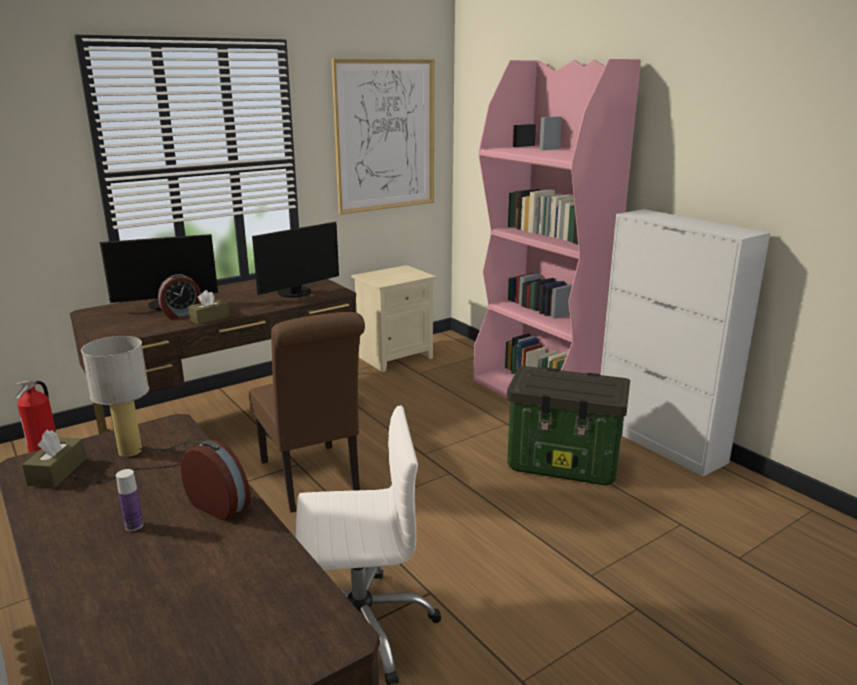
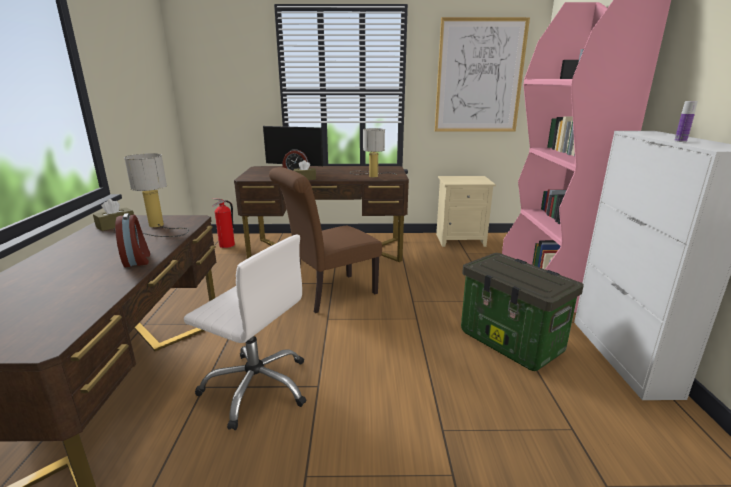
camera: 35 degrees right, 0 degrees up
bottle [116,469,143,531] -> bottle moved to [674,101,698,142]
brown chair [249,312,365,513] -> brown chair turned 45 degrees clockwise [269,167,382,313]
monitor [252,222,339,298] -> table lamp [350,128,397,178]

